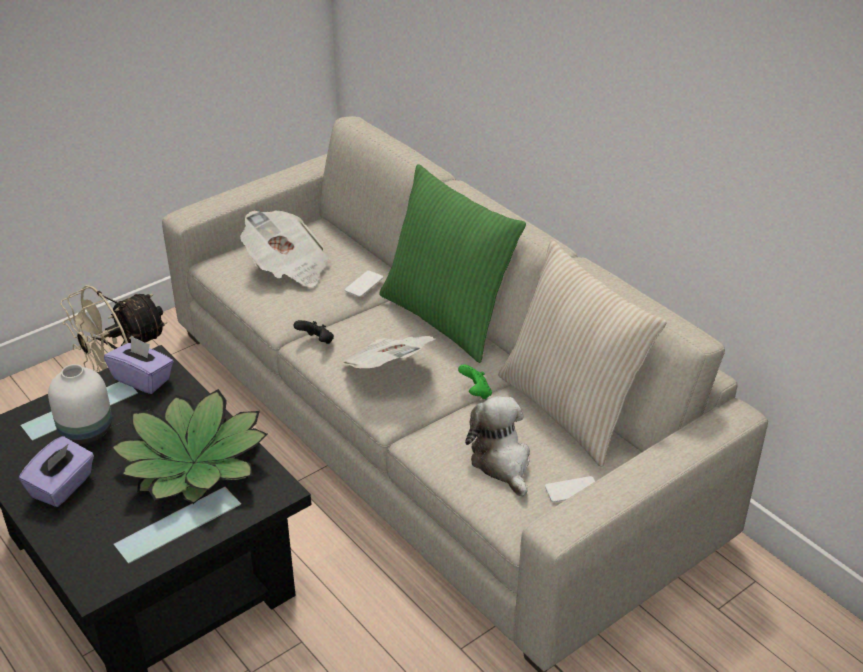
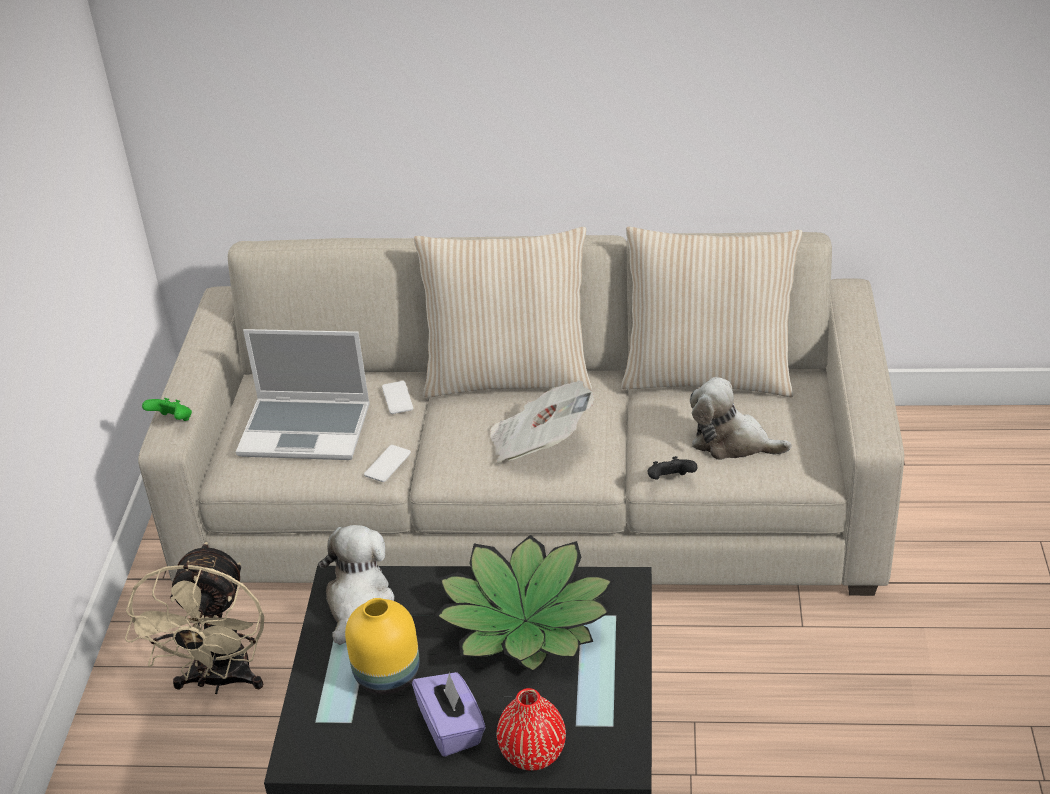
camera: 45 degrees left, 0 degrees up
white vase [48,364,112,444] -> yellow vase [345,598,420,695]
purple tissue box [104,336,173,394] -> plush toy [318,525,395,645]
newspaper [240,210,330,288] -> laptop [236,329,370,460]
black game controller [293,320,334,344] -> black game controller moved to [648,456,697,480]
green pillow [379,164,526,363] -> beige pillow [414,227,592,398]
green game controller [458,364,492,400] -> green game controller moved to [142,398,192,421]
phone [545,476,595,502] -> phone moved to [364,445,411,482]
none -> red vase [497,688,566,770]

